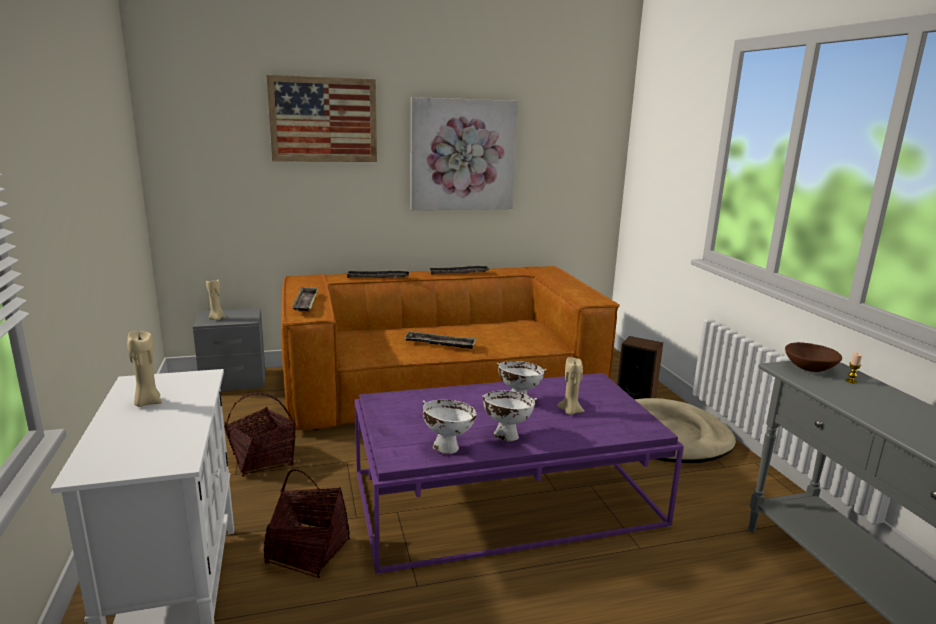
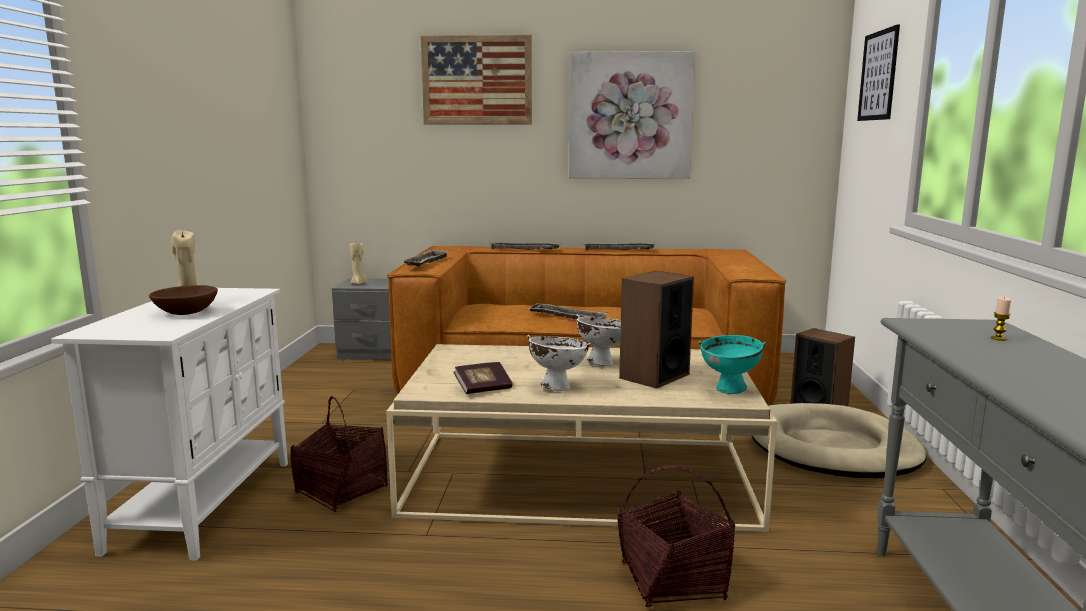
camera: 20 degrees right, 5 degrees down
basket [224,393,296,477] -> basket moved to [617,466,735,607]
purple coffee table [355,373,684,575] -> beige coffee table [386,344,777,533]
white bowl [423,400,477,454] -> book [453,362,513,394]
beige candle [557,357,584,415] -> speaker [619,271,694,389]
brown bowl [785,342,842,372] -> brown bowl moved to [149,285,218,315]
none -> turquoise bowl [699,335,766,394]
none -> picture [857,24,900,121]

